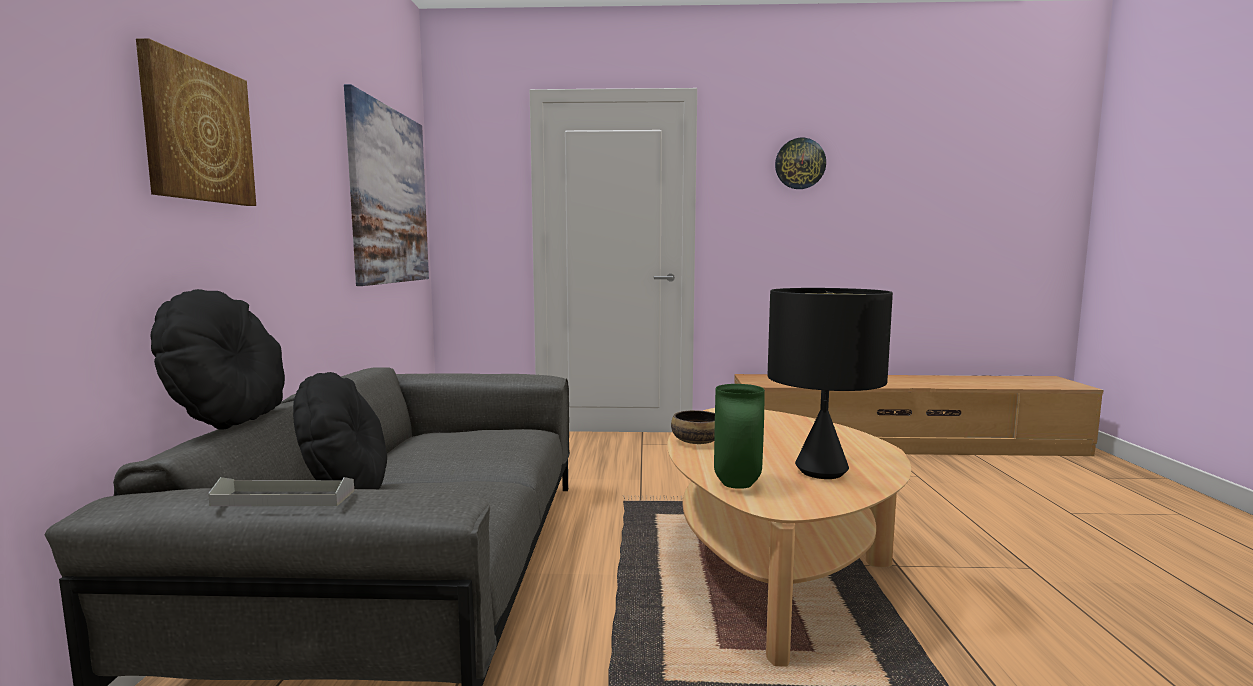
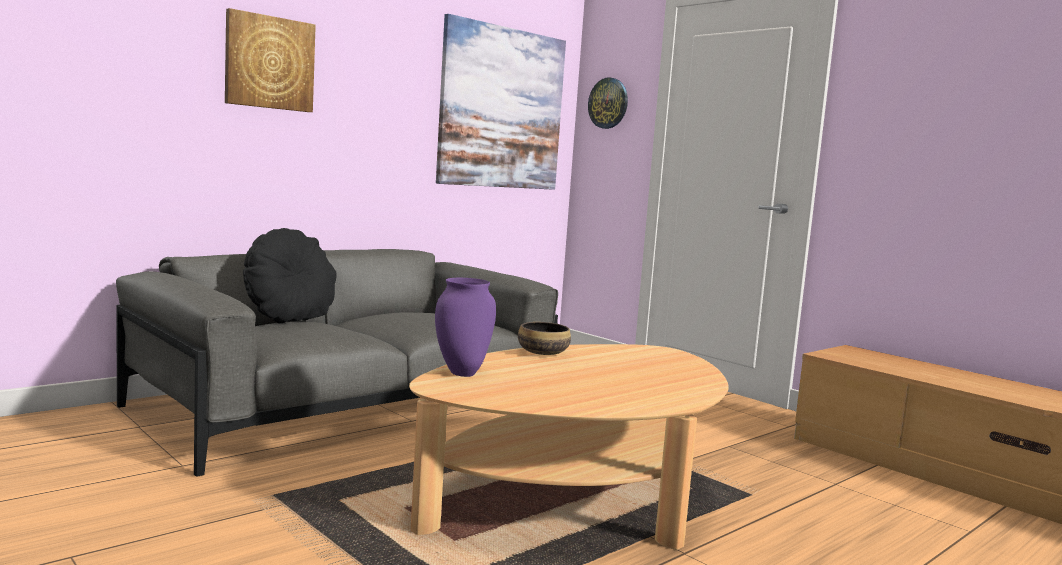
camera: 45 degrees right, 0 degrees up
black pillow [150,289,285,430] -> none
grey tray [208,477,354,506] -> none
green vase [714,384,765,489] -> purple vase [435,278,496,377]
black table lamp [767,288,893,479] -> none
wall clock [775,138,826,189] -> wall clock moved to [588,77,628,129]

